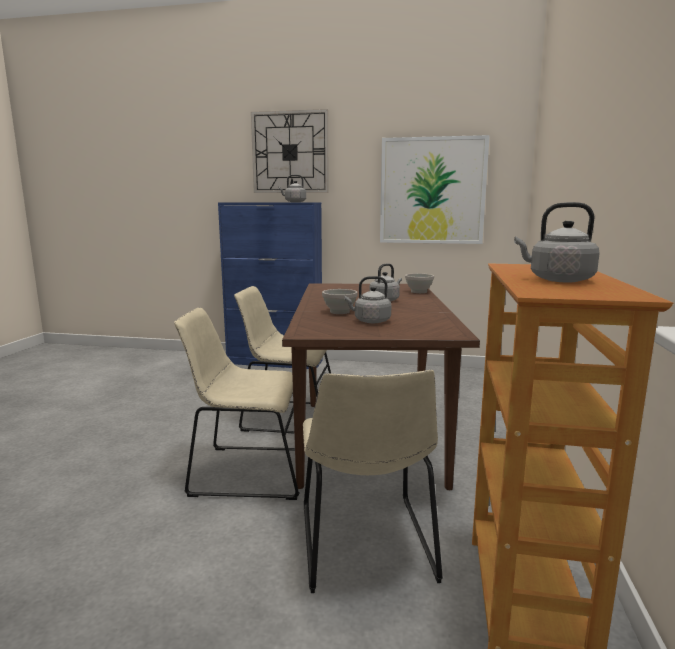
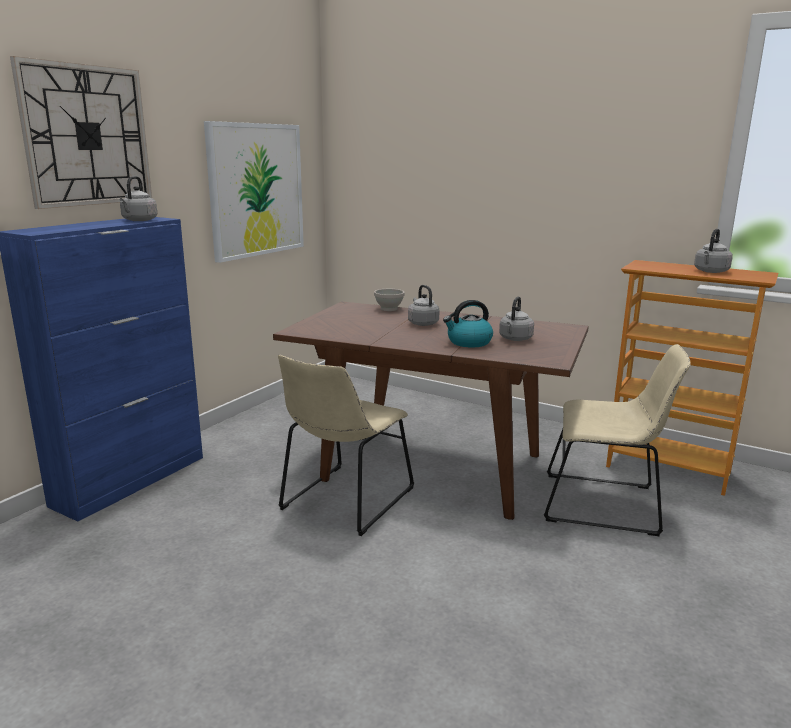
camera: 70 degrees left, 5 degrees up
beige chair [174,307,300,500] -> none
white bowl [322,289,358,314] -> kettle [443,300,493,348]

